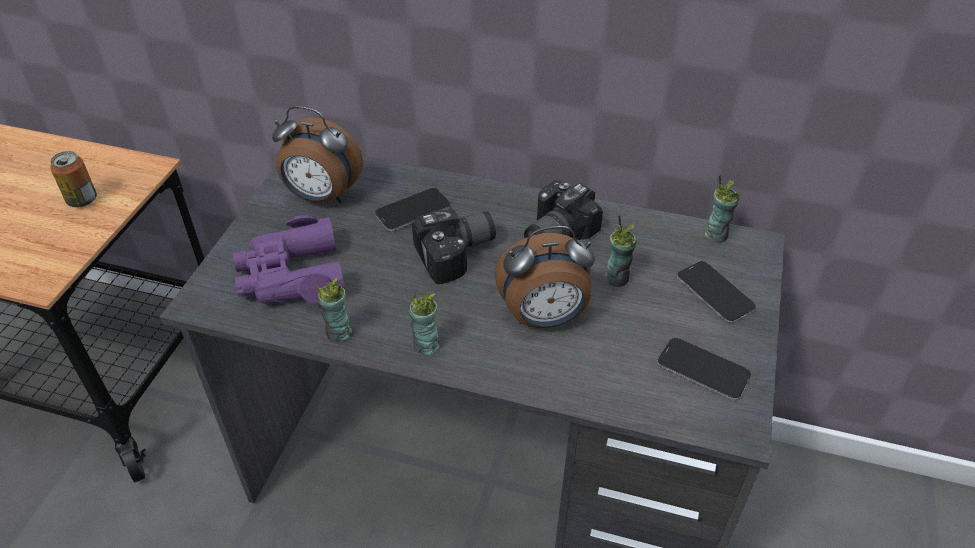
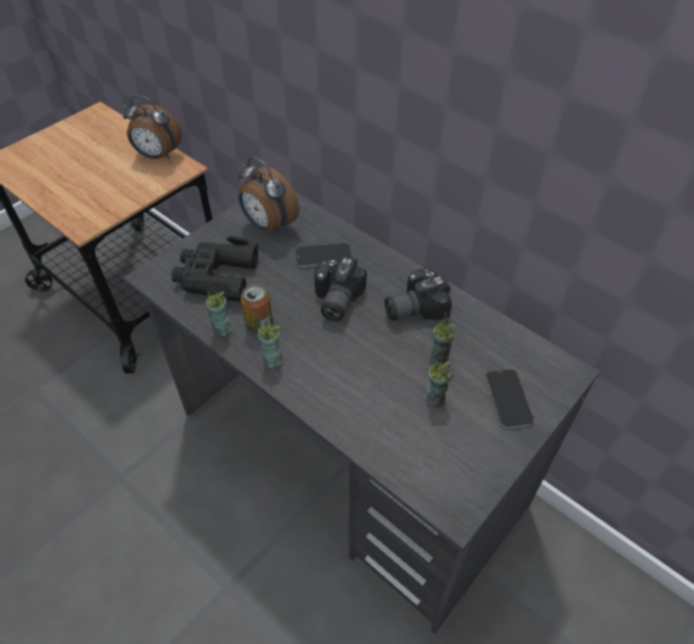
camera: 25 degrees right, 5 degrees up
can [50,151,97,207] -> can moved to [241,284,273,333]
purple binoculars [233,215,345,304] -> black binoculars [171,236,258,302]
camera [412,210,496,284] -> camera turned 105 degrees clockwise [314,257,367,322]
alarm clock [494,226,595,328] -> alarm clock moved to [123,96,182,160]
phone [657,338,751,400] -> none
cup [704,175,740,243] -> cup moved to [425,353,452,408]

